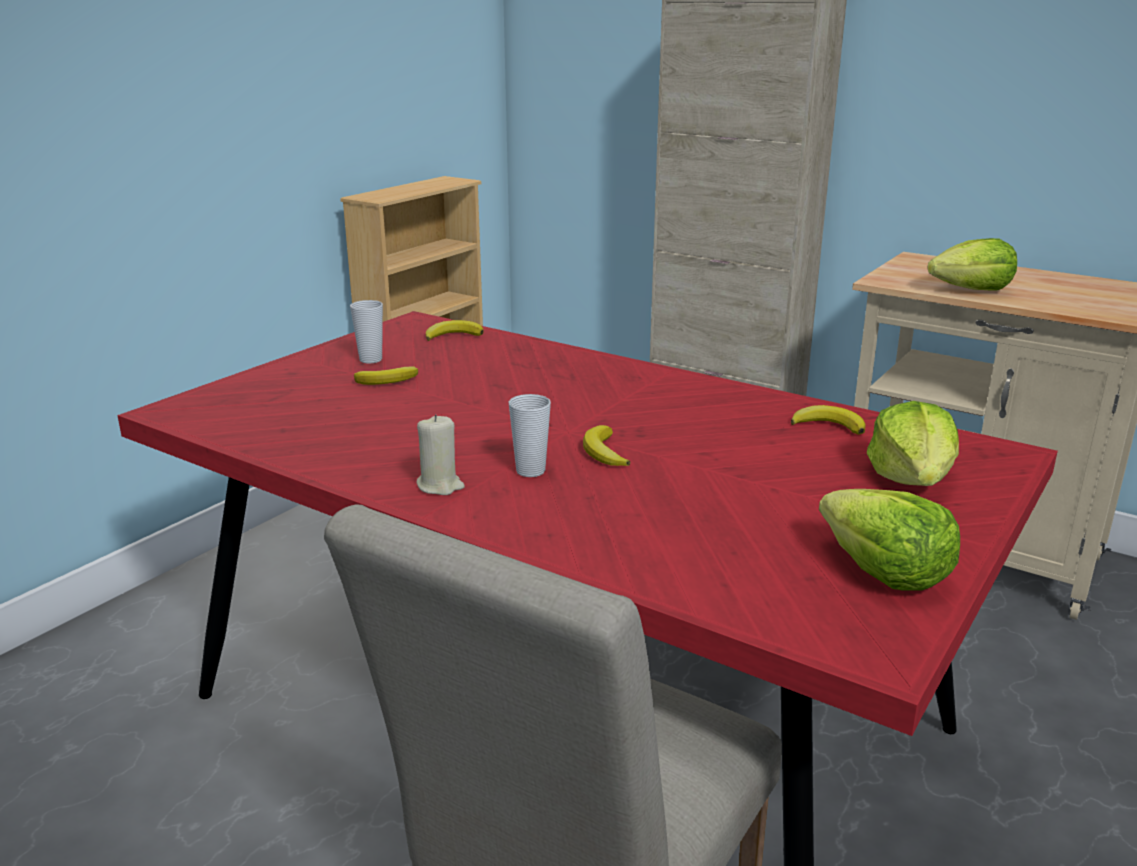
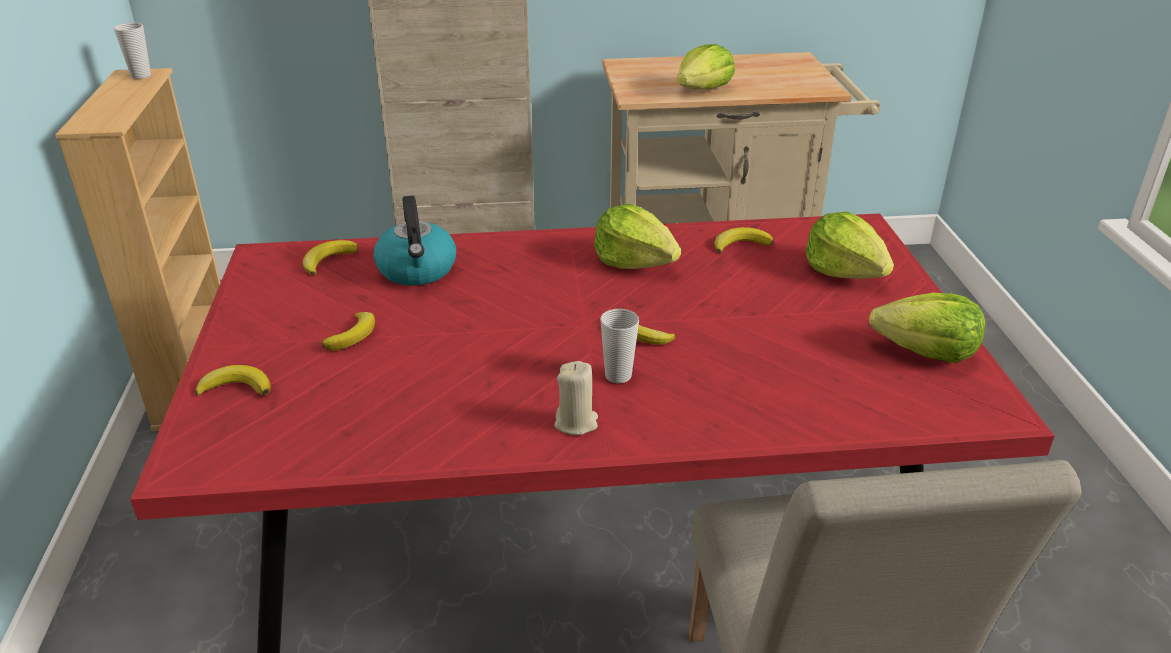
camera: 40 degrees left, 10 degrees up
cup [350,300,383,363] -> cup moved to [114,23,151,79]
none -> banana [195,365,271,396]
none -> kettle [373,196,456,286]
none -> lettuce [594,203,681,269]

